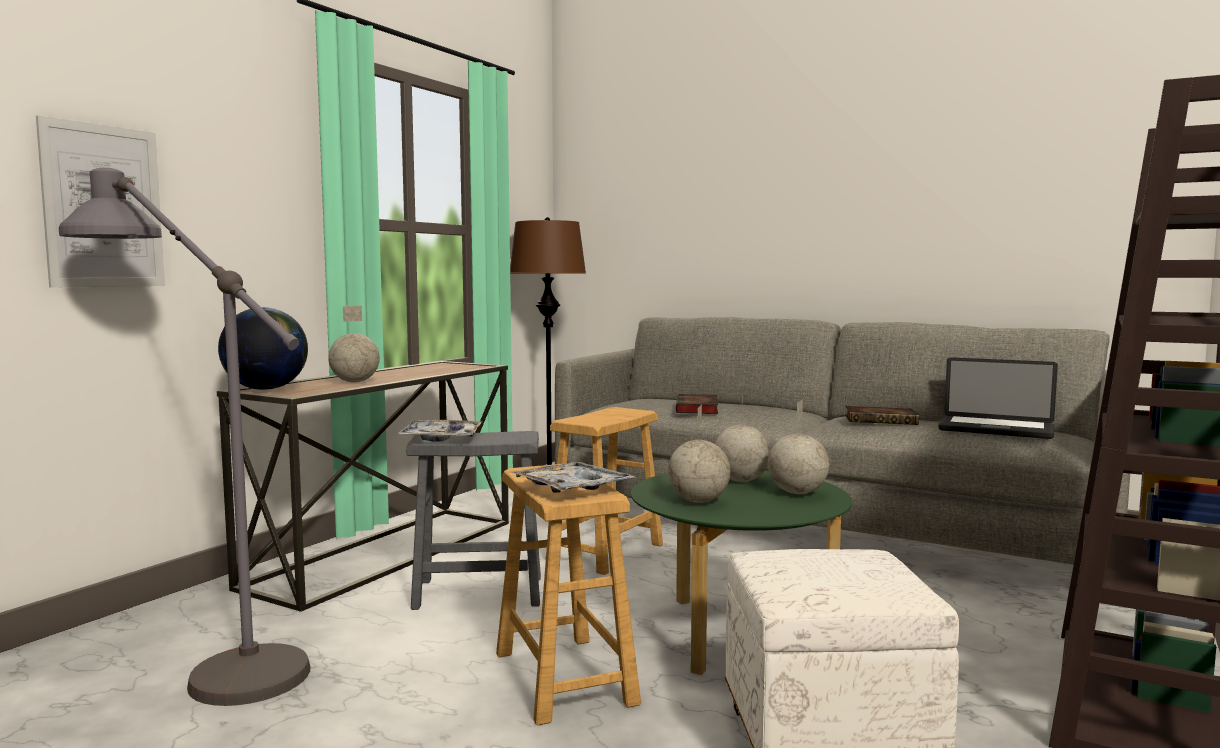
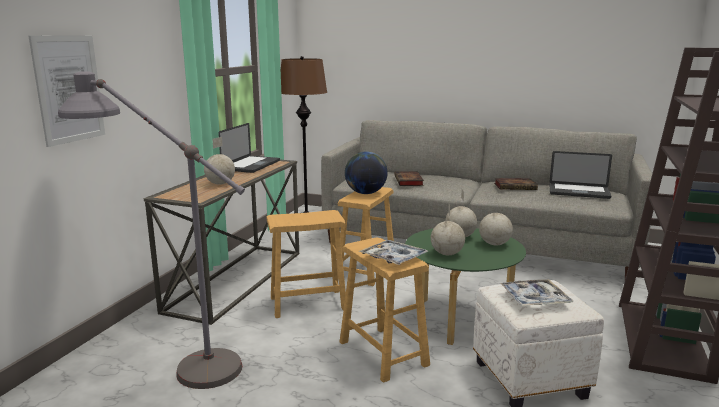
camera: 10 degrees left, 10 degrees up
globe [218,307,308,390] -> globe moved to [345,151,388,194]
tray [396,420,483,442] -> tray moved to [500,279,573,306]
grey stool [406,431,541,610] -> brown stool [267,210,346,318]
none -> laptop [218,123,280,173]

